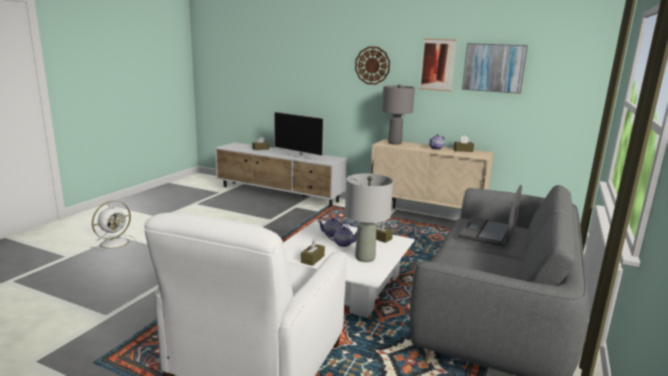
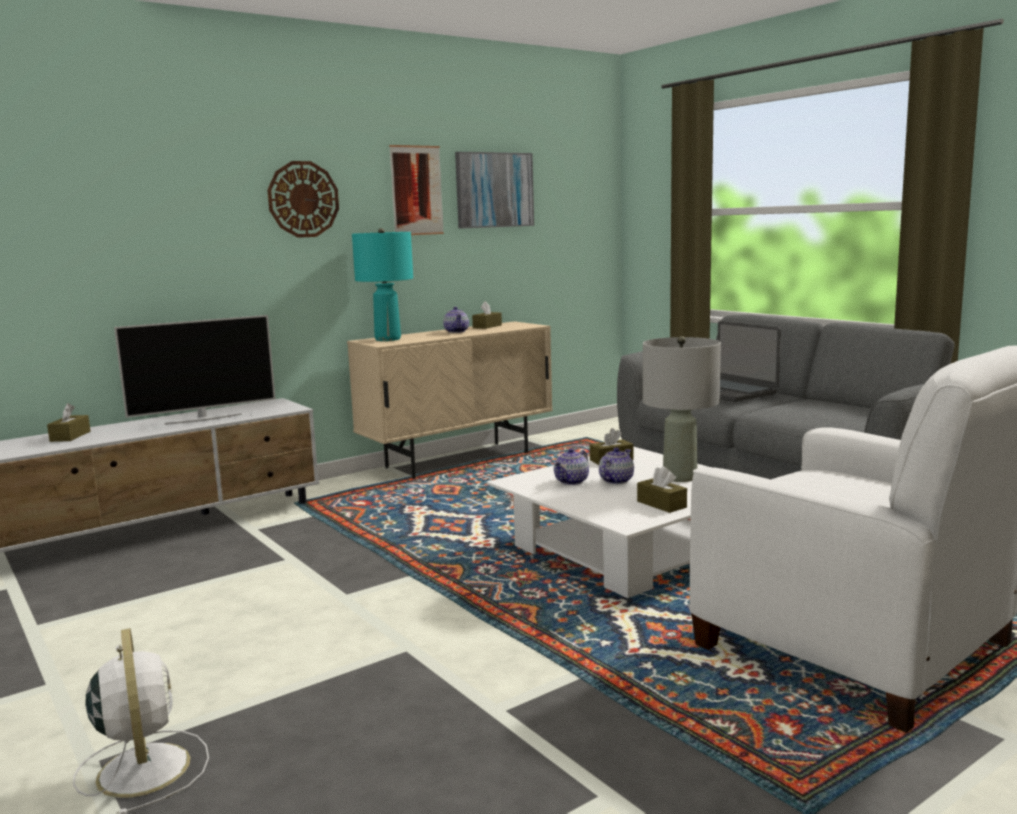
camera: 60 degrees left, 5 degrees down
grey table lamp [382,84,415,144] -> turquoise table lamp [352,228,413,341]

